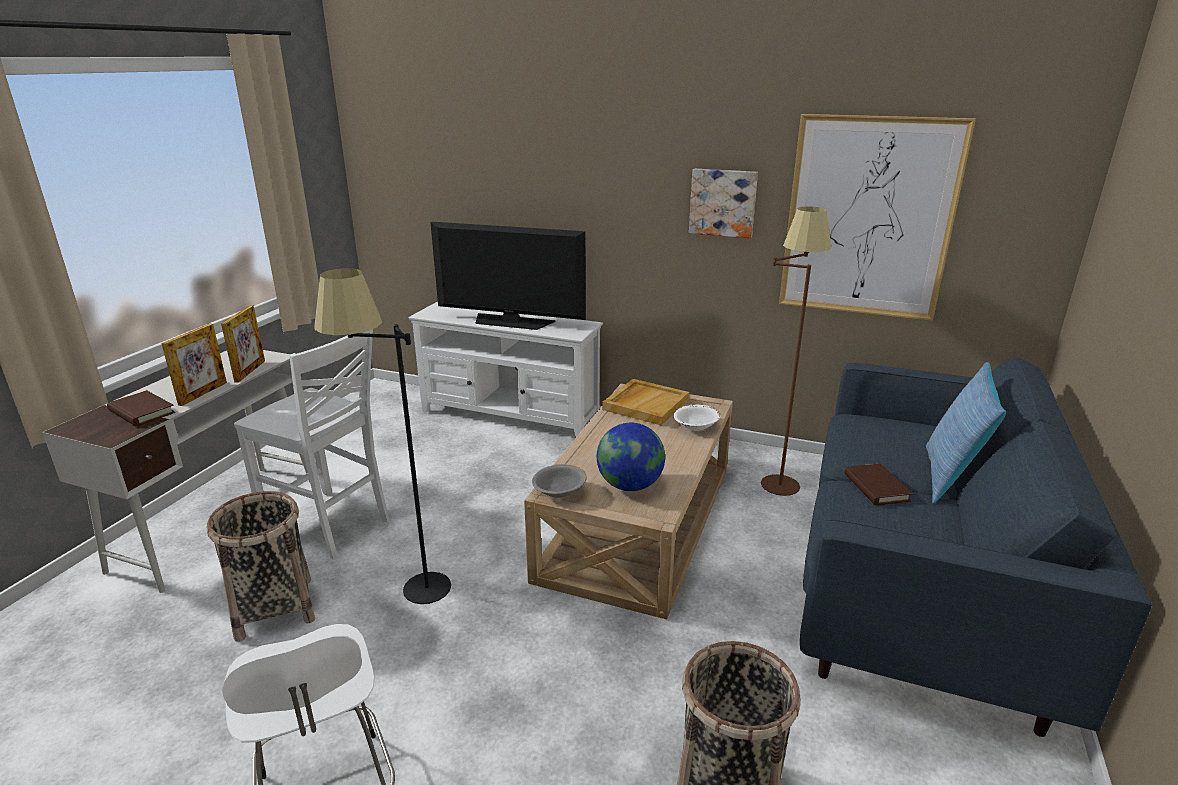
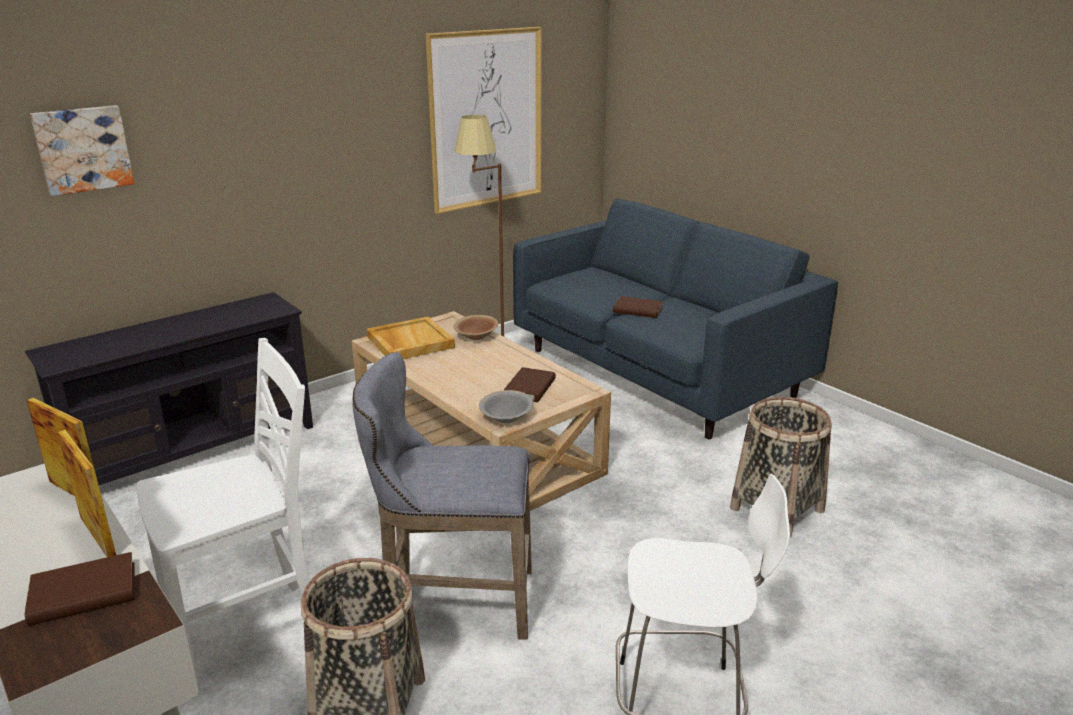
camera: 60 degrees left, 0 degrees up
black floor lamp [315,268,451,604] -> grey stool [352,352,532,640]
white tv stand [409,302,603,437] -> black tv stand [25,292,313,485]
television [430,222,586,330] -> none
globe [597,423,665,491] -> brown book [504,367,556,402]
white bowl [673,405,721,431] -> brown bowl [453,315,498,340]
picture [689,169,758,238] -> picture moved to [30,105,134,196]
pillow [926,362,1006,504] -> none

